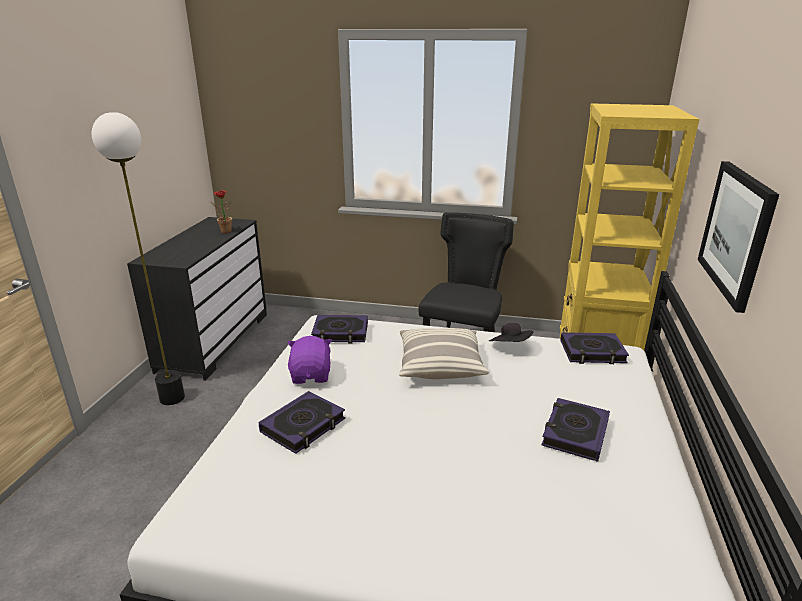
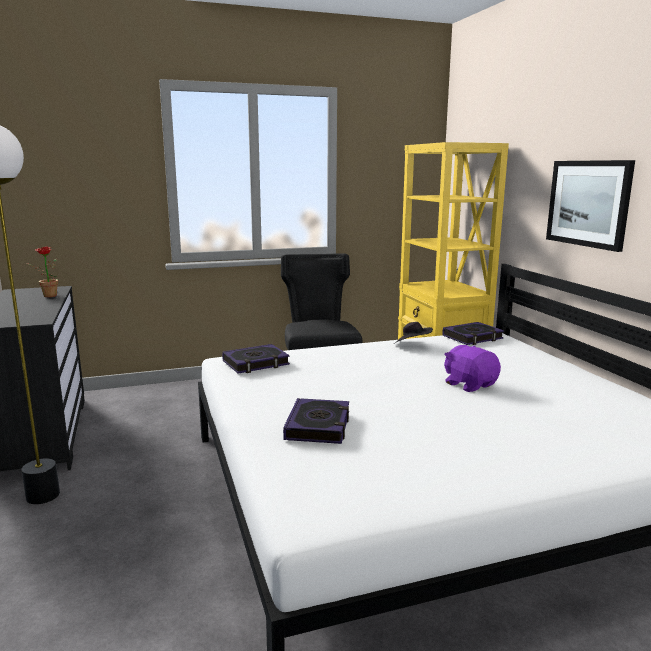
camera: 30 degrees left, 10 degrees down
purple plush toy [287,336,332,384] -> purple plush toy moved to [444,345,501,392]
pillow [399,328,489,379] -> none
book [541,398,610,462] -> none

